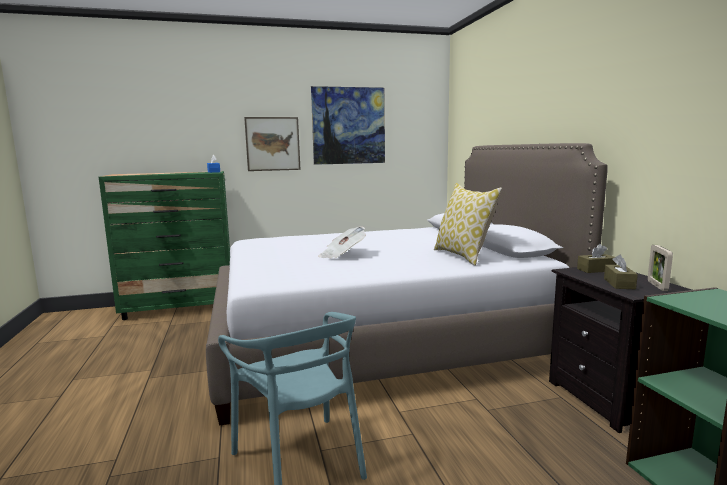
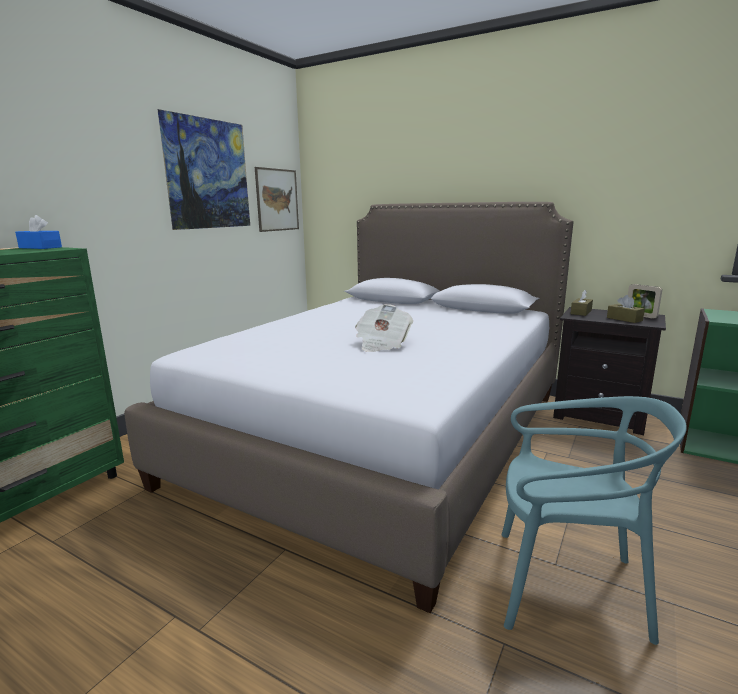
camera: 45 degrees left, 5 degrees up
picture [244,117,301,171] -> picture moved to [255,167,299,232]
pillow [434,183,502,266] -> none

